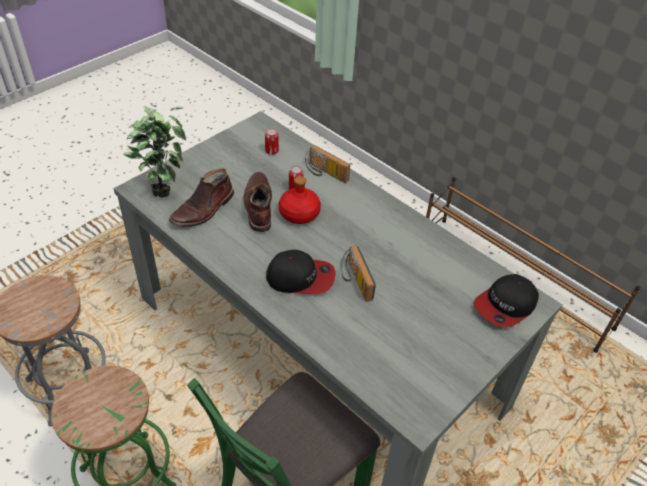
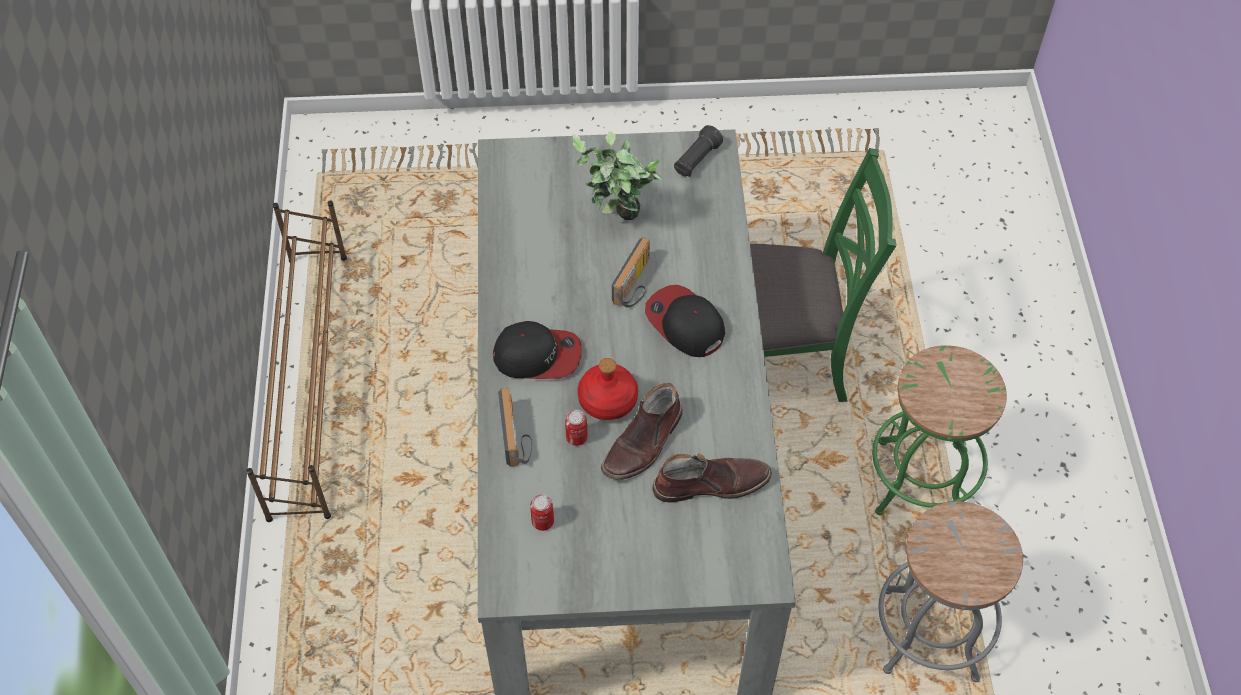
camera: 135 degrees left, 10 degrees up
potted plant [123,106,186,198] -> potted plant moved to [573,131,664,220]
cap [474,274,539,328] -> cap moved to [493,321,582,379]
none -> black flashlight [674,125,723,177]

